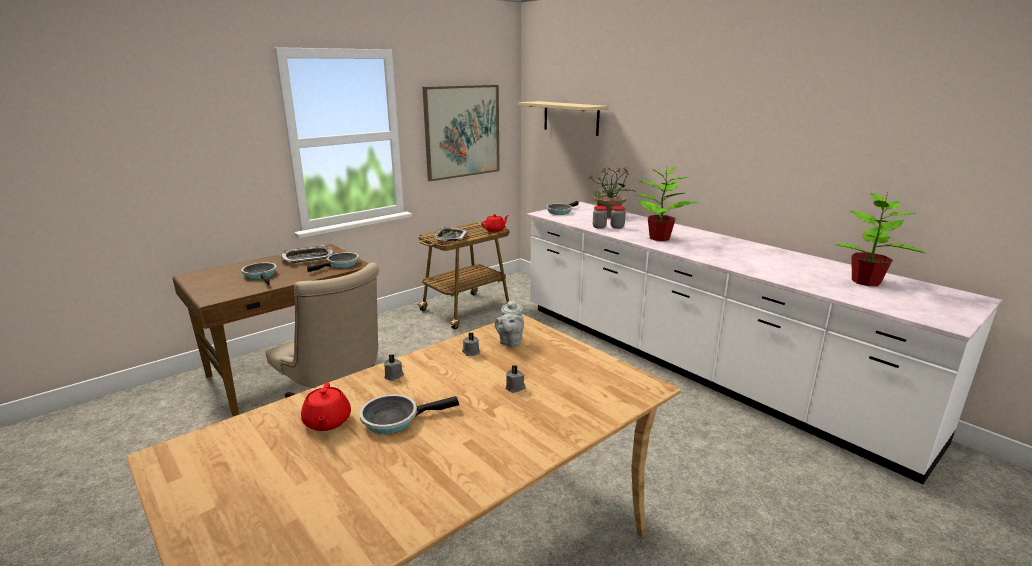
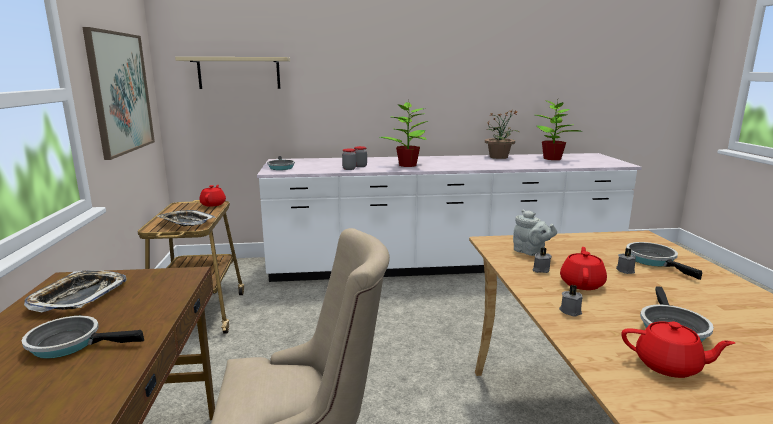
camera: 55 degrees left, 5 degrees down
frying pan [307,252,359,272] -> frying pan moved to [626,242,702,280]
potted plant [589,167,634,218] -> potted plant moved to [485,110,520,159]
none -> red teapot [560,247,607,290]

